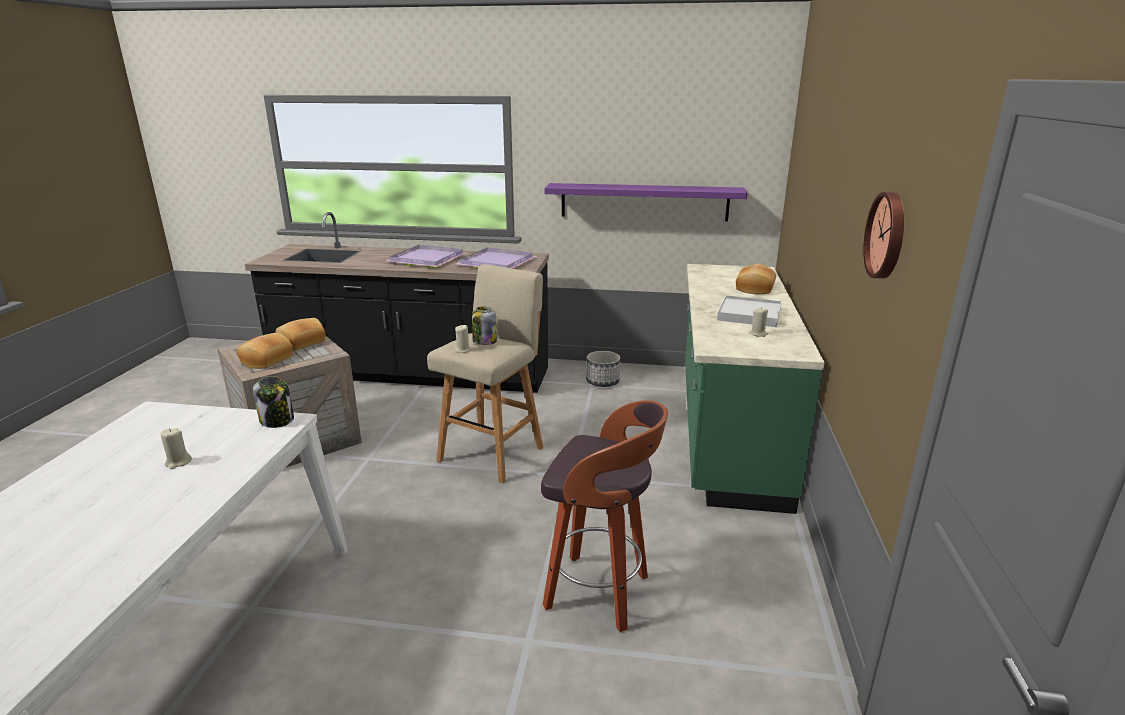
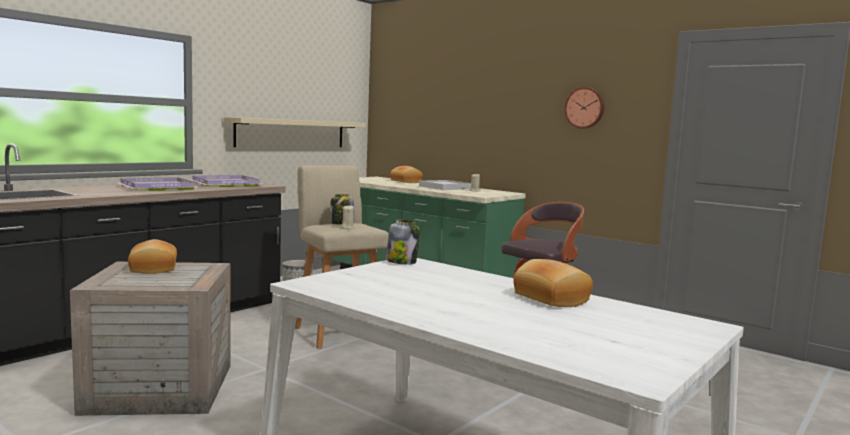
camera: 60 degrees left, 15 degrees down
beige candle [160,428,192,469] -> none
bread [237,333,293,369] -> bread moved to [513,259,593,307]
purple shelf [544,183,748,221] -> beige shelf [224,117,366,147]

